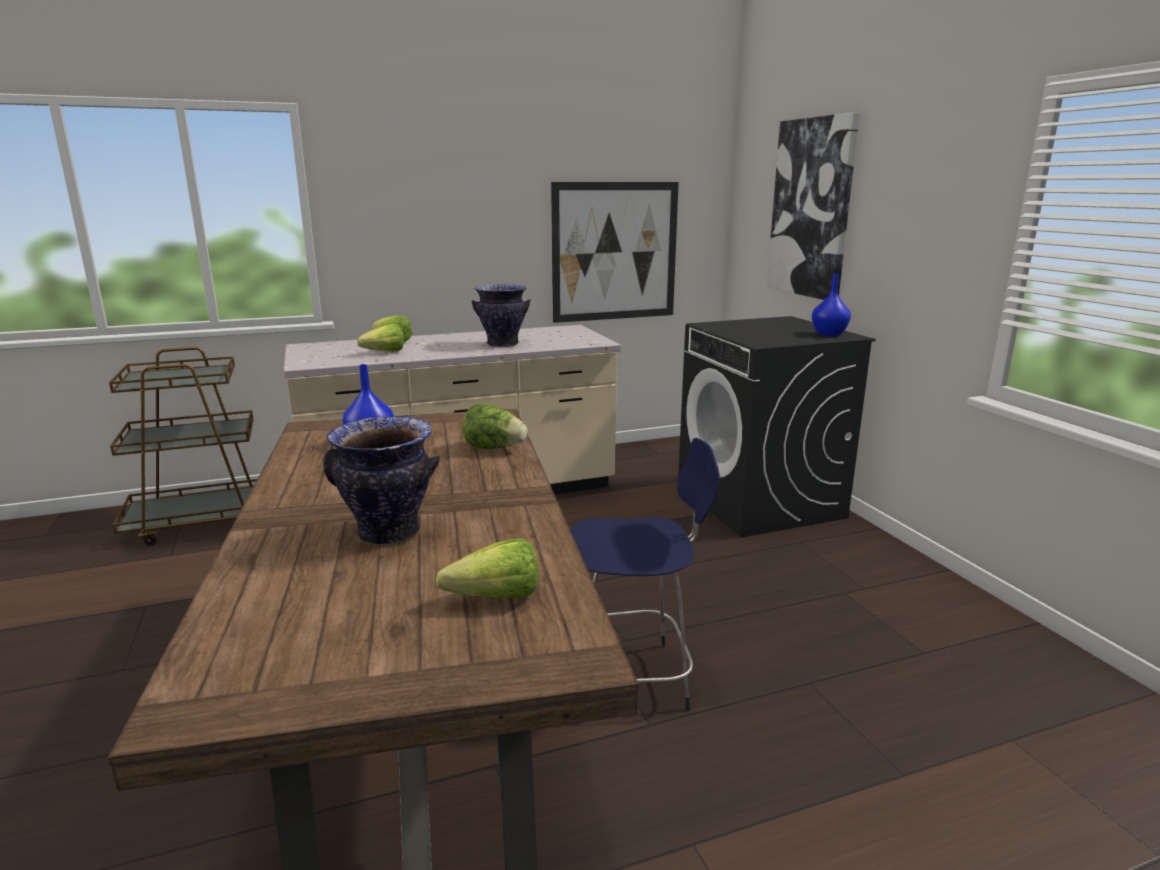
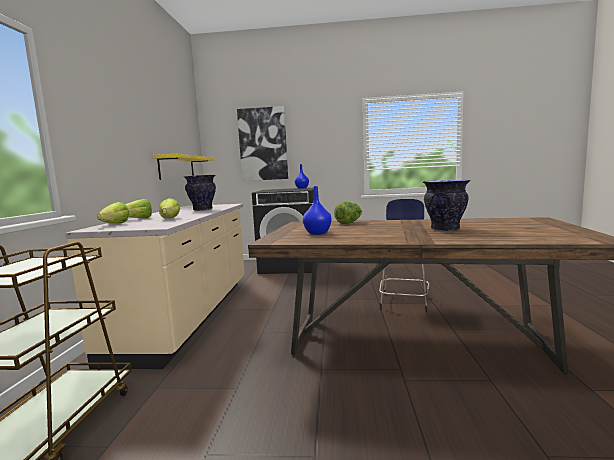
camera: 65 degrees left, 10 degrees down
lettuce [436,538,538,598] -> lettuce moved to [97,202,129,224]
picture [551,182,679,323] -> yellow shelf [152,154,214,180]

